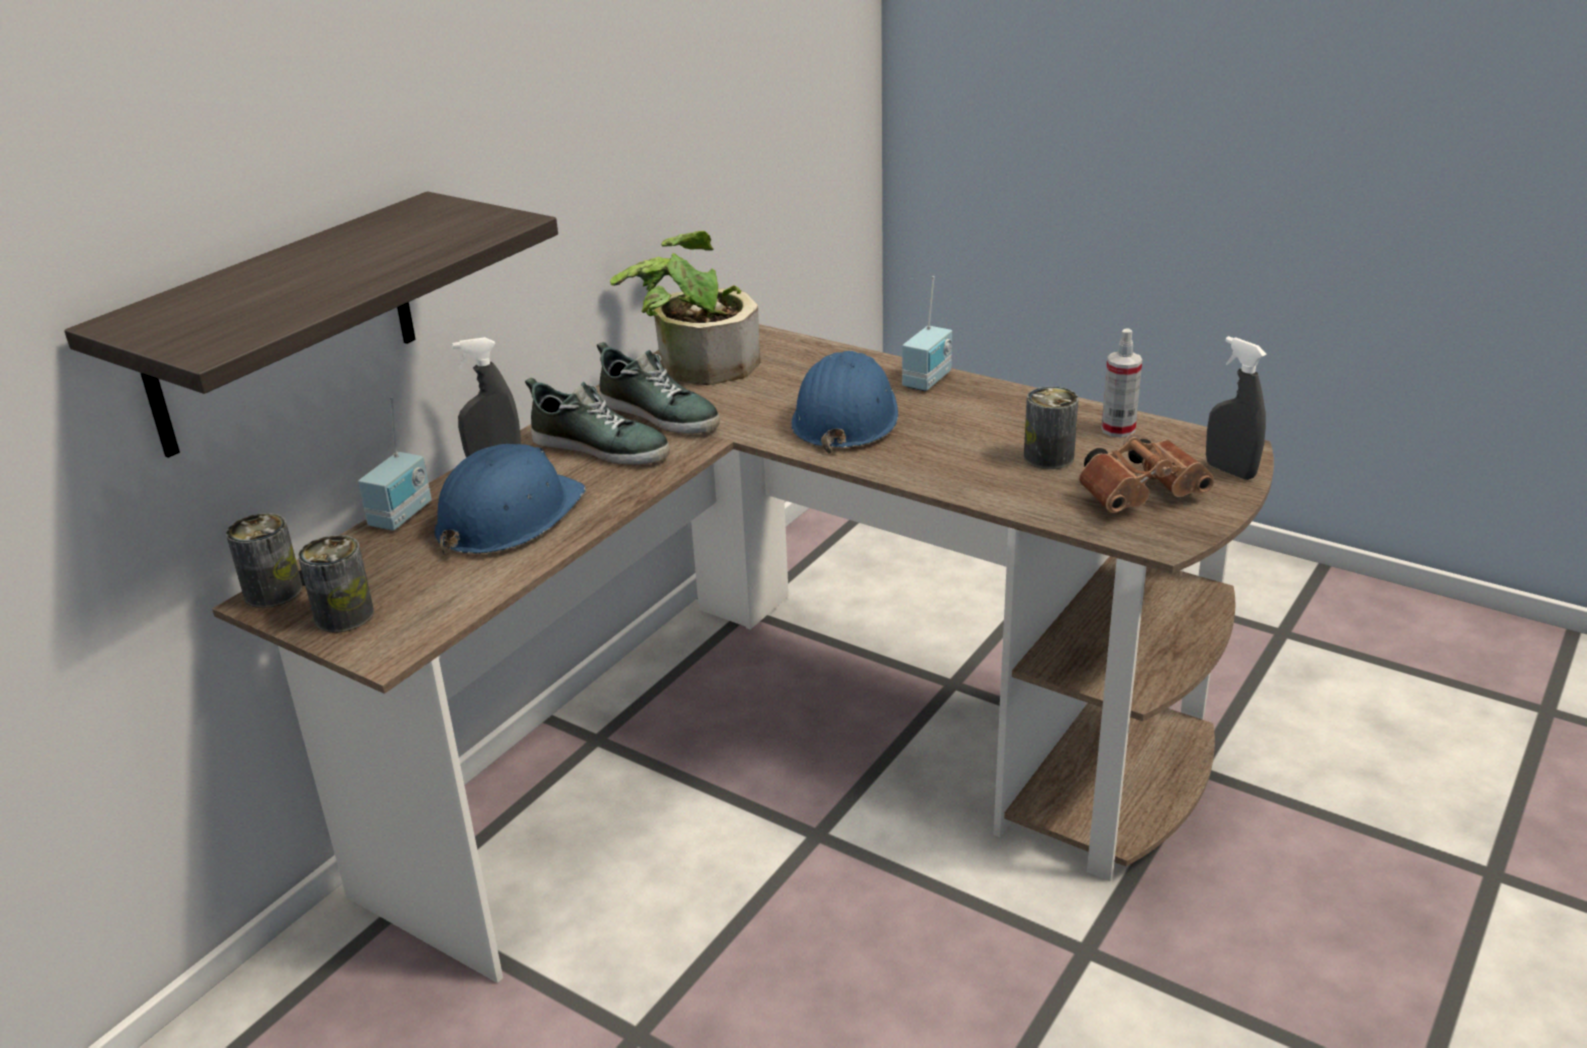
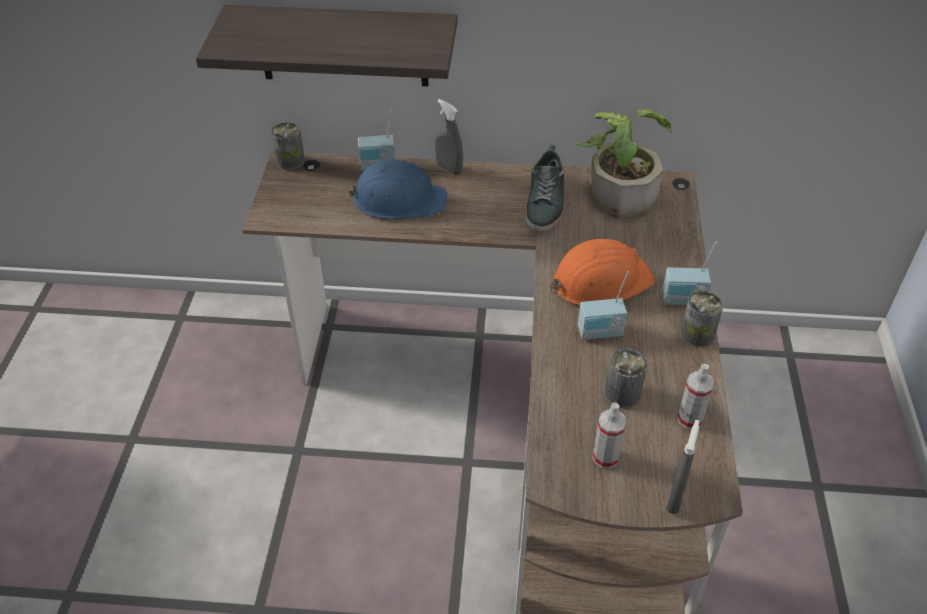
camera: 60 degrees right, 15 degrees up
can [298,535,374,633] -> can moved to [680,291,723,347]
shoe [525,378,670,465] -> none
blue hard hat [791,351,898,453] -> orange hard hat [550,239,655,306]
brown binoculars [1079,434,1214,513] -> spray bottle [592,402,627,469]
none -> radio [578,271,629,340]

